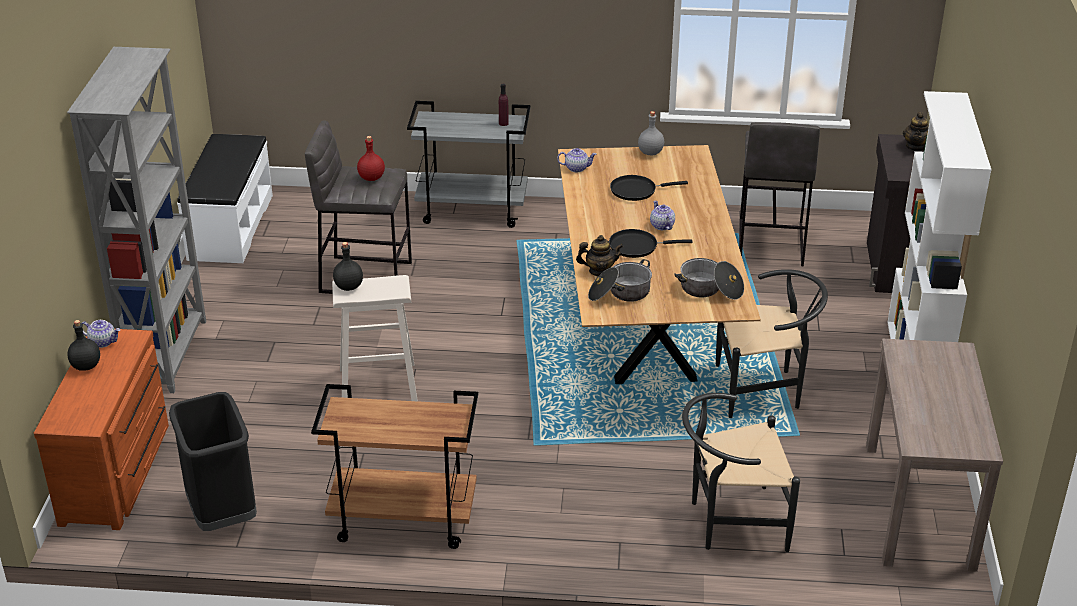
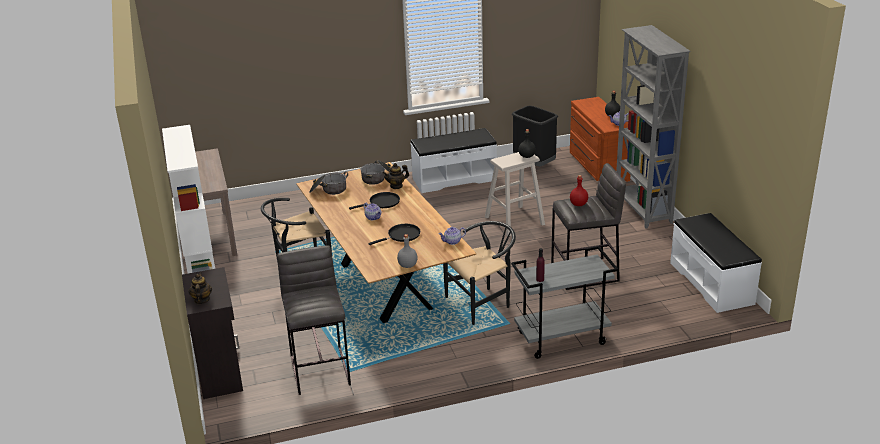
camera: 160 degrees right, 5 degrees down
brown cart [311,384,478,549] -> white bench [410,128,497,193]
black chair [682,393,800,552] -> black chair moved to [443,221,516,325]

